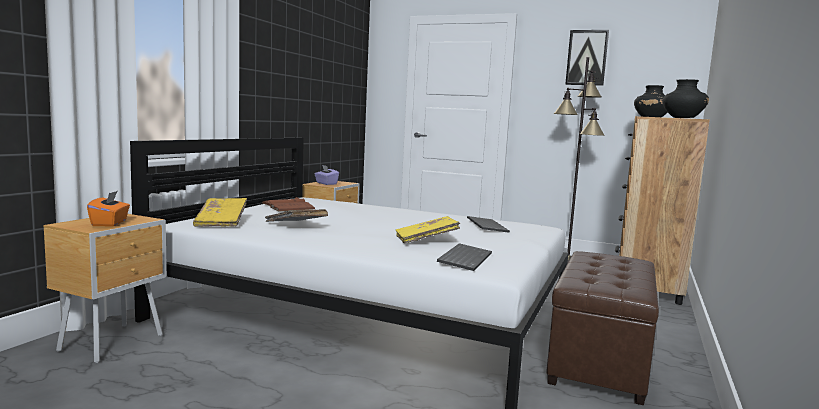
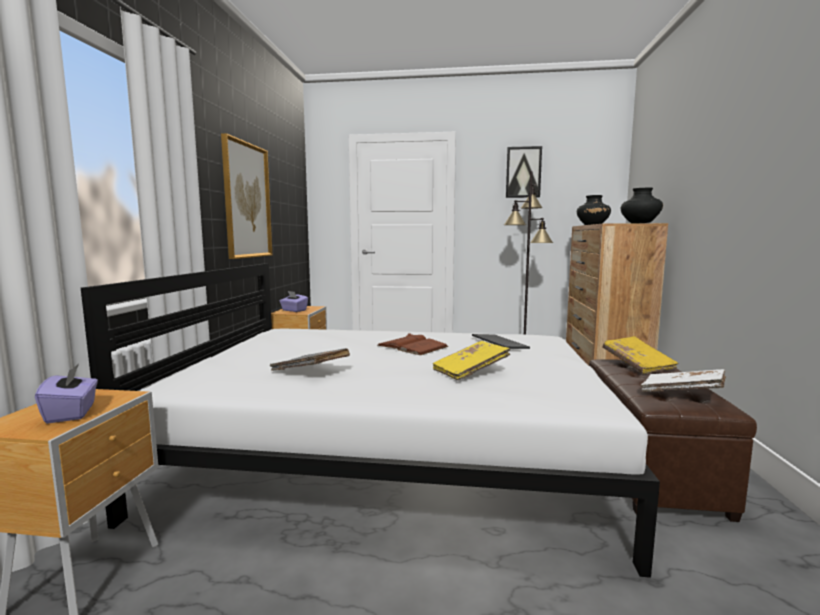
camera: 15 degrees left, 0 degrees up
orange tissue box [87,191,130,227] -> purple tissue box [35,364,98,424]
yellow book [193,198,247,227] -> yellow book moved to [602,336,678,374]
brown book [262,197,315,211] -> brown book moved to [377,333,448,355]
keyboard [437,243,492,271] -> none
none -> picture [221,133,272,259]
none -> white book [641,369,726,392]

